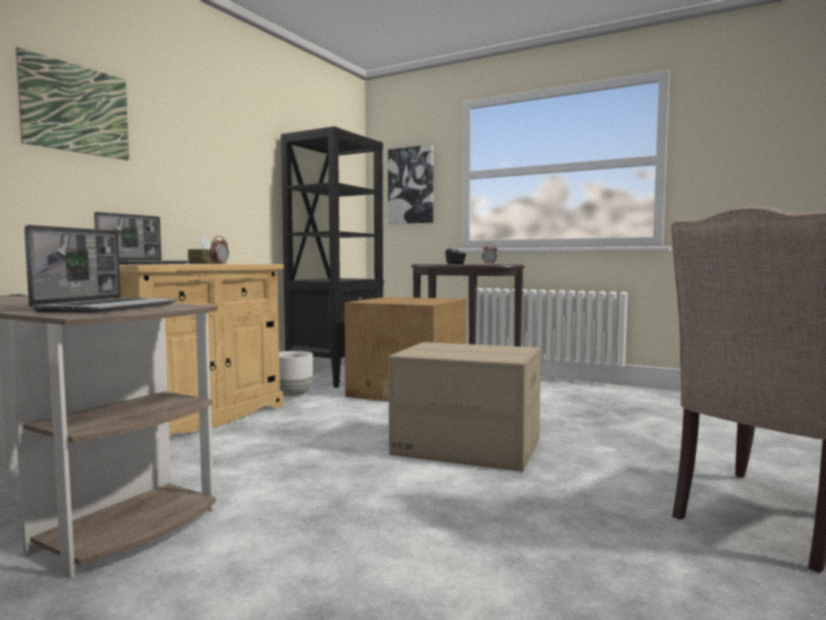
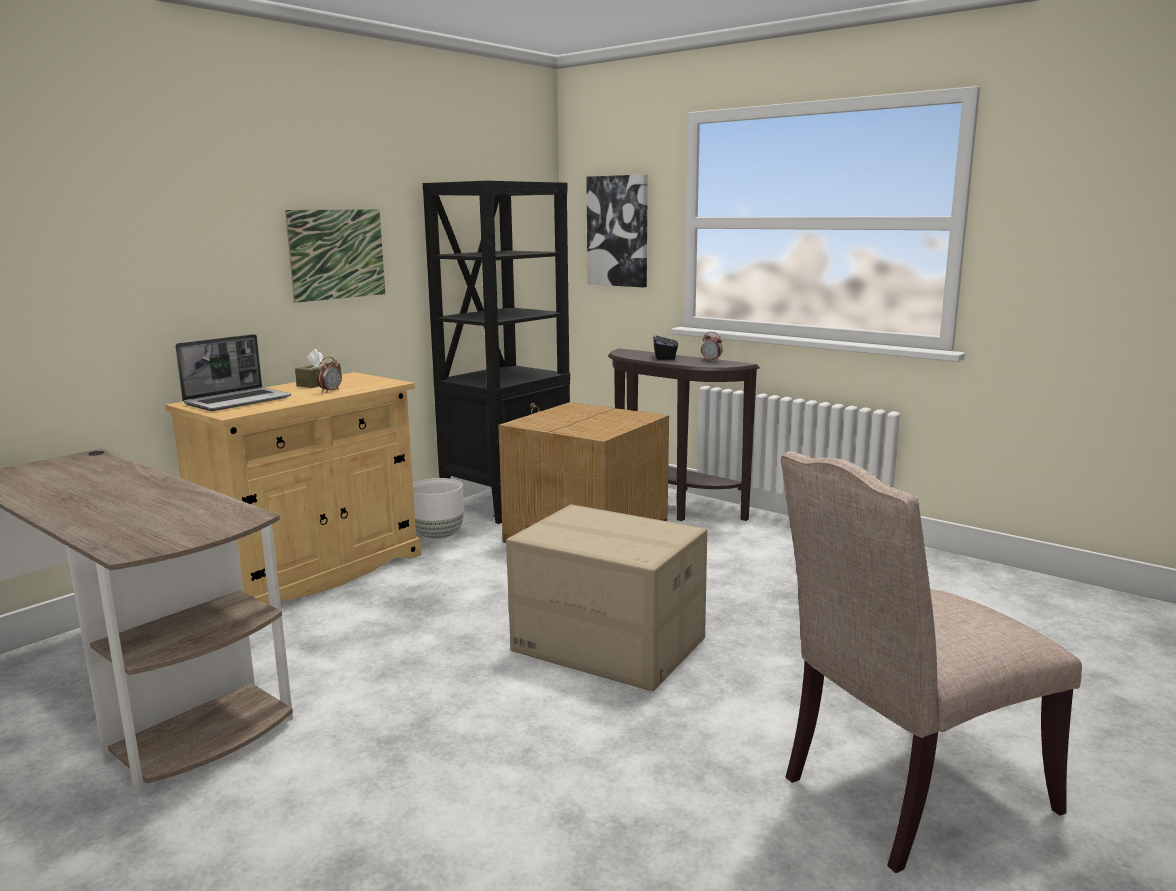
camera: 10 degrees right, 10 degrees up
picture [16,47,129,160] -> picture moved to [285,209,385,303]
laptop [24,225,178,313] -> none

